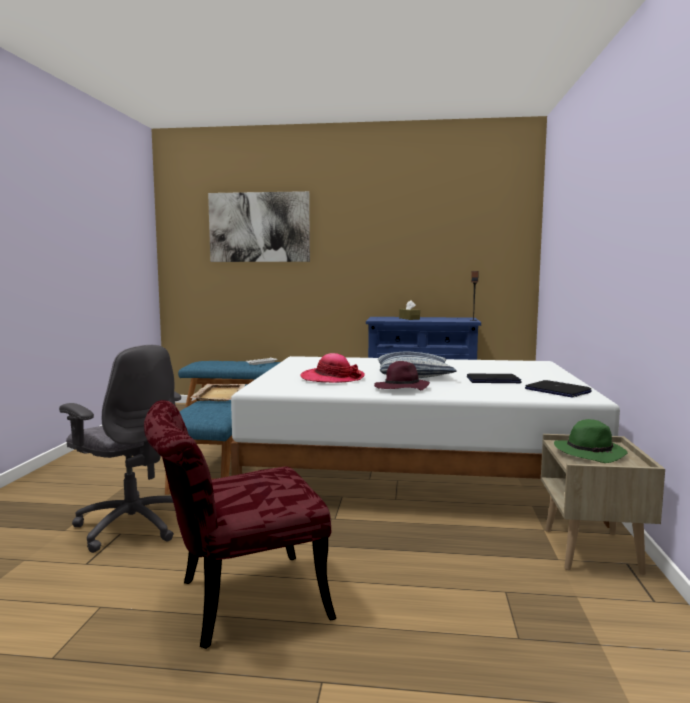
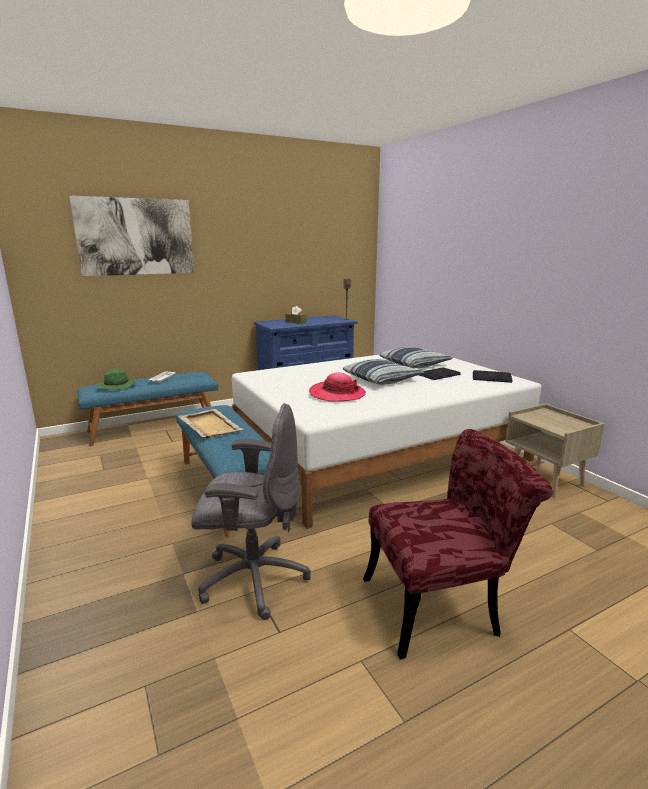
camera: 35 degrees left, 10 degrees up
red chair [144,400,336,649] -> red chair turned 135 degrees counterclockwise [363,429,553,659]
purple hat [374,361,430,390] -> none
green hat [554,419,627,463] -> green hat moved to [97,369,136,390]
none -> pillow [379,347,453,368]

